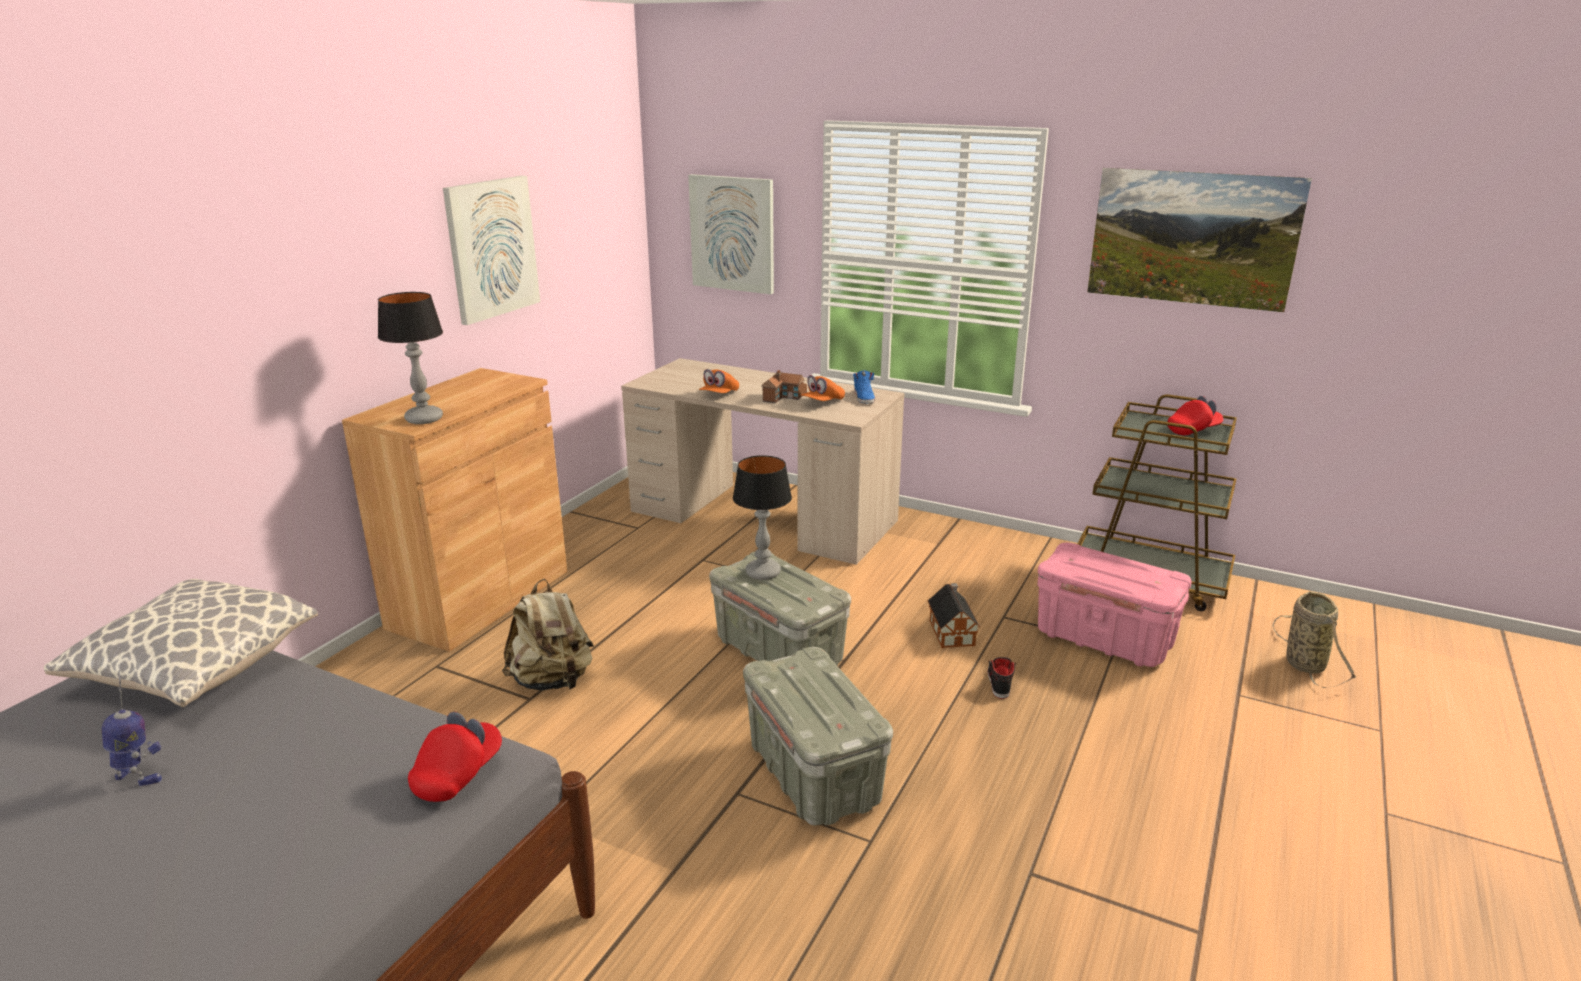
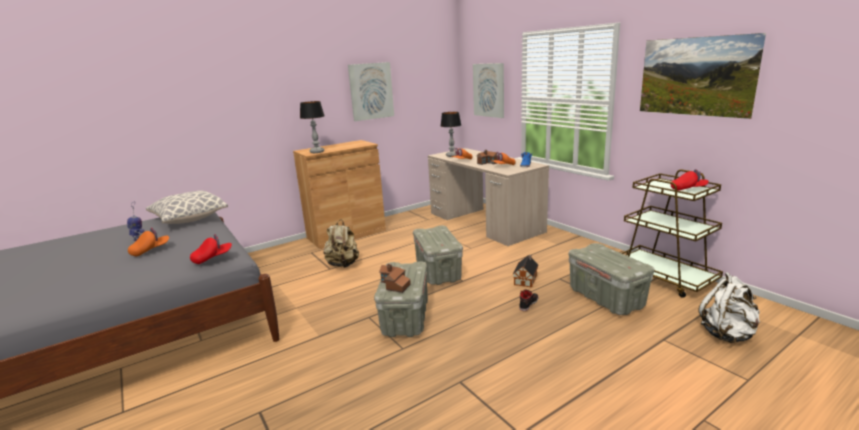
camera: 30 degrees right, 5 degrees down
table lamp [733,455,792,580] -> table lamp moved to [441,112,461,157]
pink storage box [1037,543,1192,667] -> grey storage box [568,243,655,315]
basket [1272,591,1357,688] -> white backpack [698,272,760,343]
none -> orange cap [128,228,169,256]
none -> toy house [379,264,411,293]

